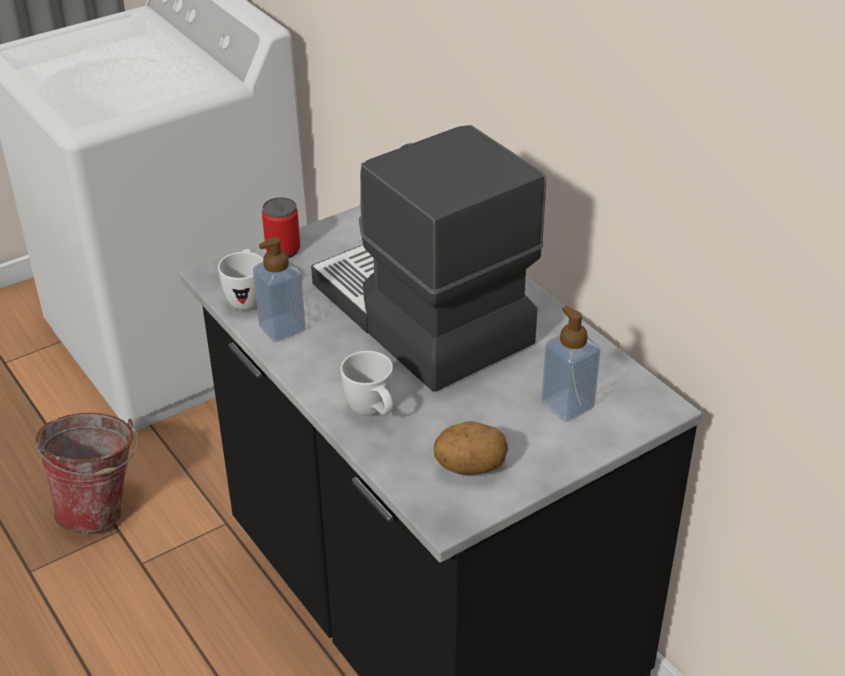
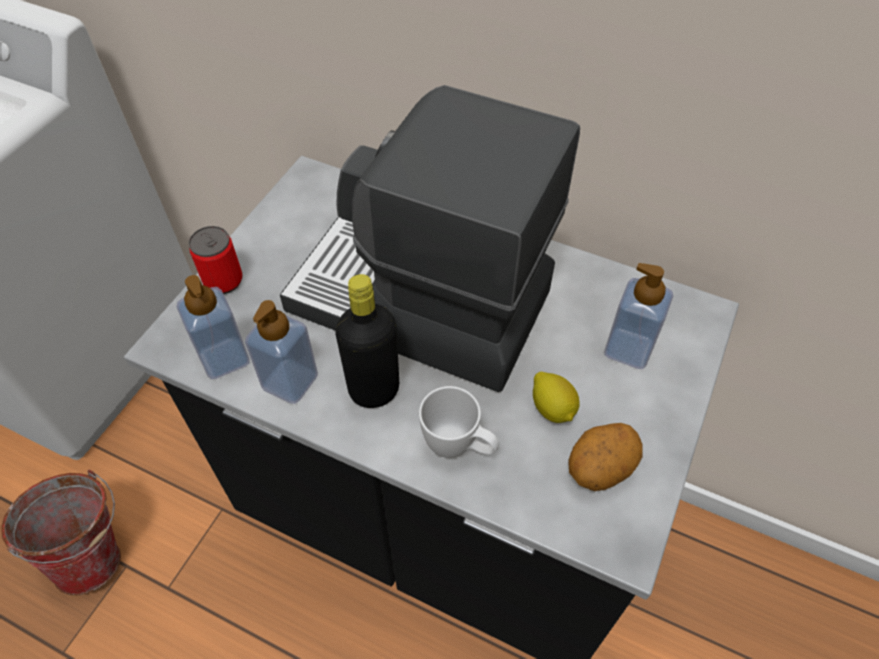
camera: 30 degrees left, 15 degrees up
white mug [218,249,263,310] -> soap dispenser [177,275,250,379]
none -> black bottle [335,274,399,408]
none -> lemon [533,371,580,423]

